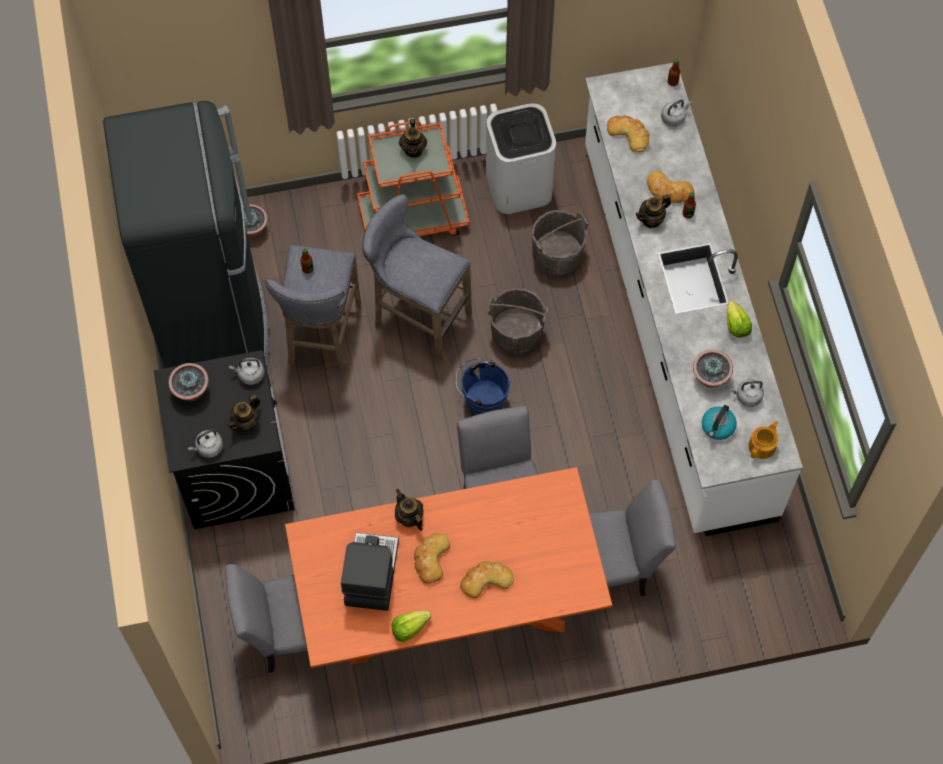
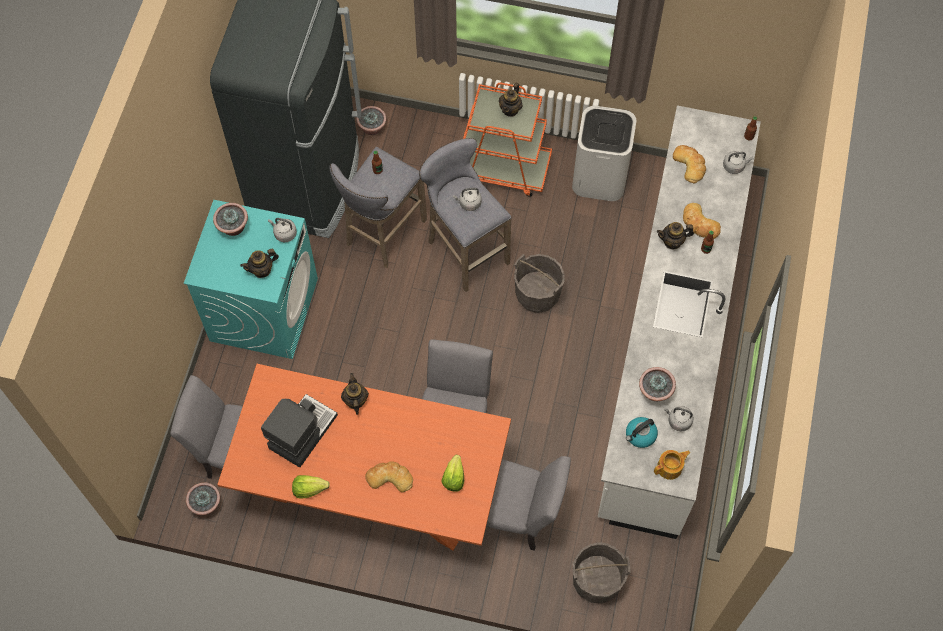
camera: 25 degrees right, 0 degrees up
black washing machine [153,350,295,529] -> turquoise washing machine [184,200,318,359]
grey kettle [188,429,223,458] -> grey kettle moved to [453,188,482,211]
bread [414,533,450,584] -> none
blue bucket [456,358,510,415] -> none
grey bucket [531,210,588,276] -> grey bucket moved to [573,542,631,604]
lettuce [727,300,752,338] -> lettuce moved to [442,455,464,492]
none -> potted plant [186,483,220,515]

